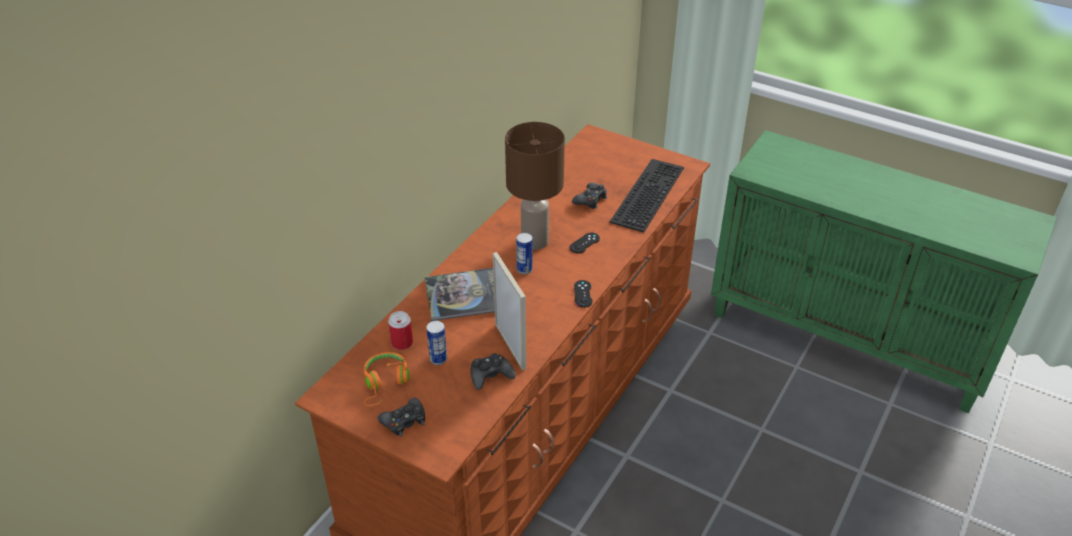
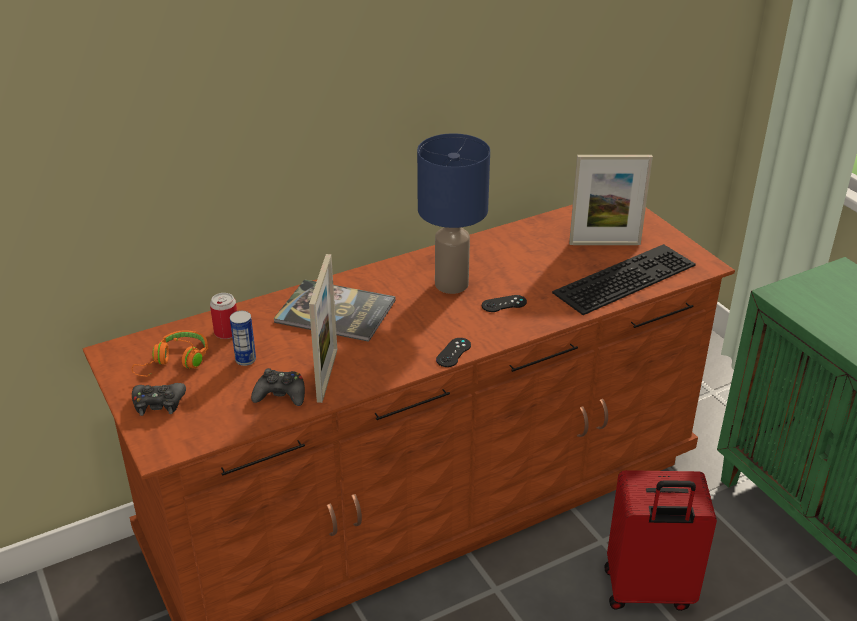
camera: 30 degrees right, 5 degrees down
brown table lamp [505,122,565,250] -> blue table lamp [417,133,490,294]
can [516,233,533,274] -> none
black game controller [572,182,607,209] -> none
none -> picture frame [569,155,653,245]
none -> red suitcase [604,470,717,611]

